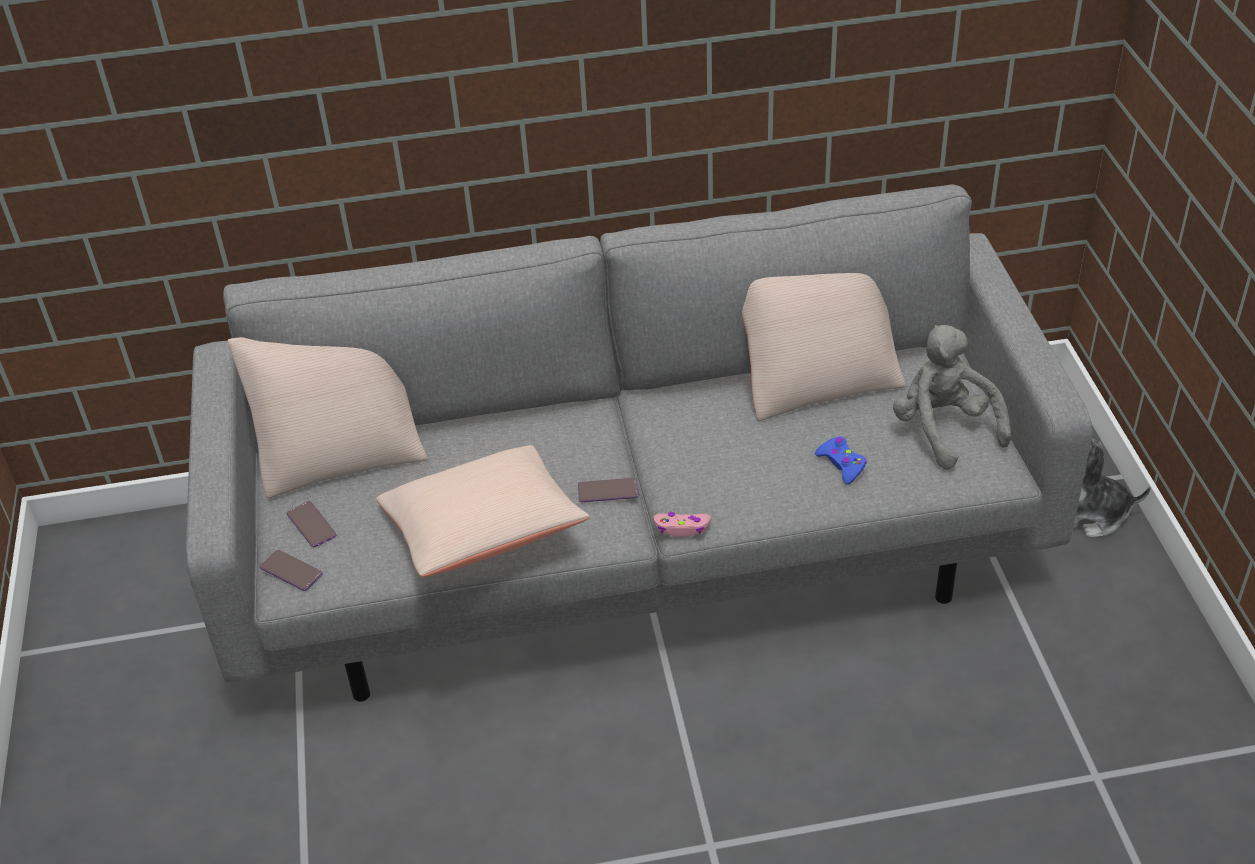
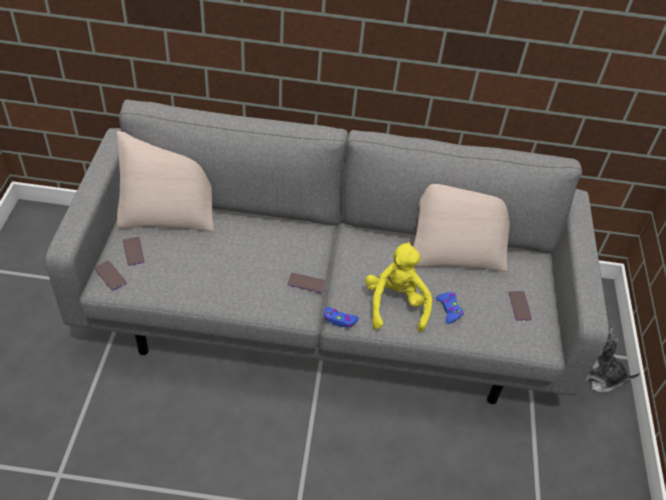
camera: 10 degrees right, 5 degrees up
beige pillow [376,445,590,577] -> none
pink game controller [653,512,711,537] -> blue game controller [324,307,359,328]
grey plush toy [893,325,1011,470] -> phone [509,291,532,321]
none -> yellow plush toy [365,242,432,332]

